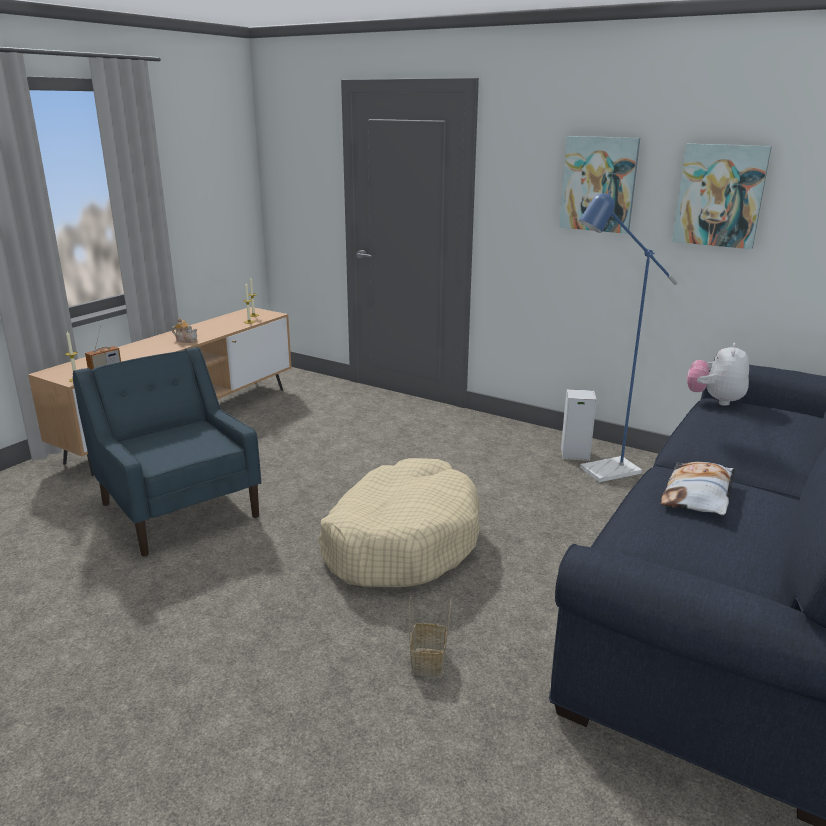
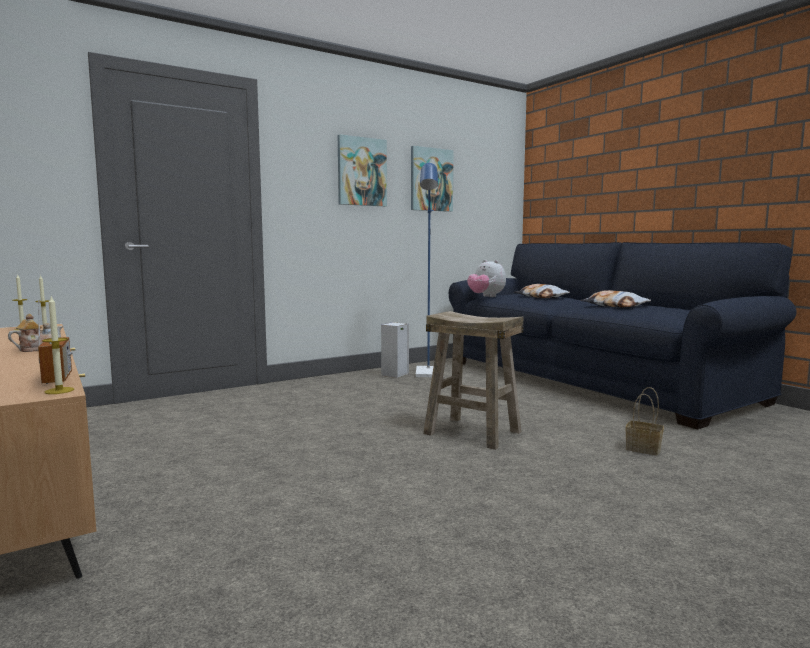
camera: 65 degrees left, 15 degrees down
blue armchair [73,347,261,557] -> none
beige dog bed [318,458,481,587] -> beige stool [423,311,523,450]
none -> pillow [513,284,570,298]

